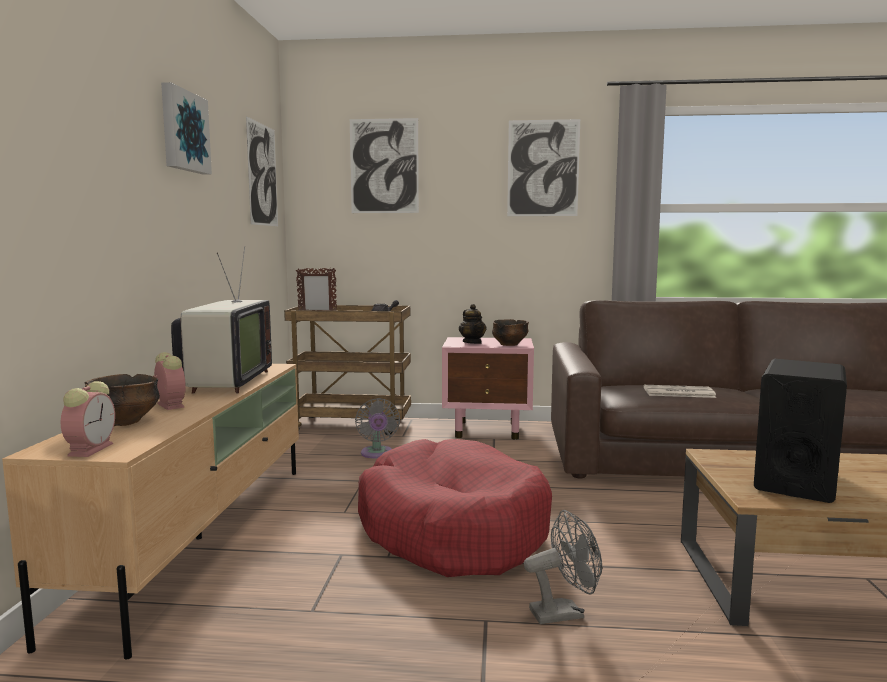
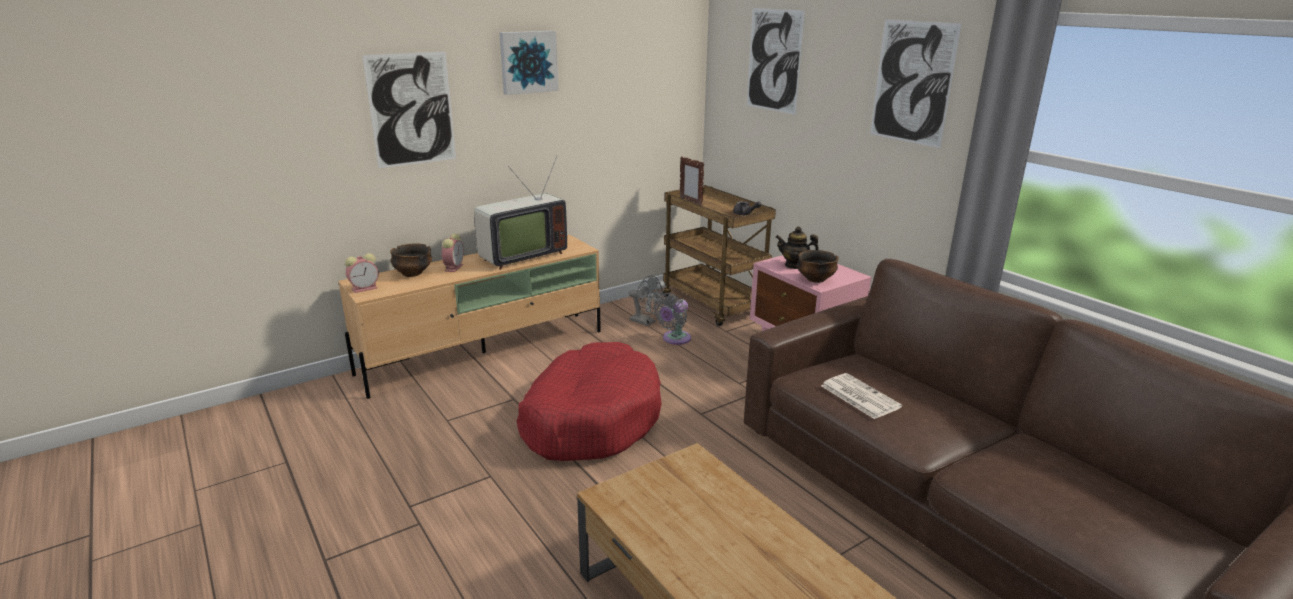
camera: 50 degrees right, 15 degrees up
picture [246,116,278,226] -> picture moved to [362,52,456,169]
teapot [459,304,487,344] -> teapot turned 75 degrees clockwise [776,227,818,269]
grey fan [524,510,602,624] -> grey fan moved to [628,275,663,326]
black speaker [754,359,847,503] -> none

